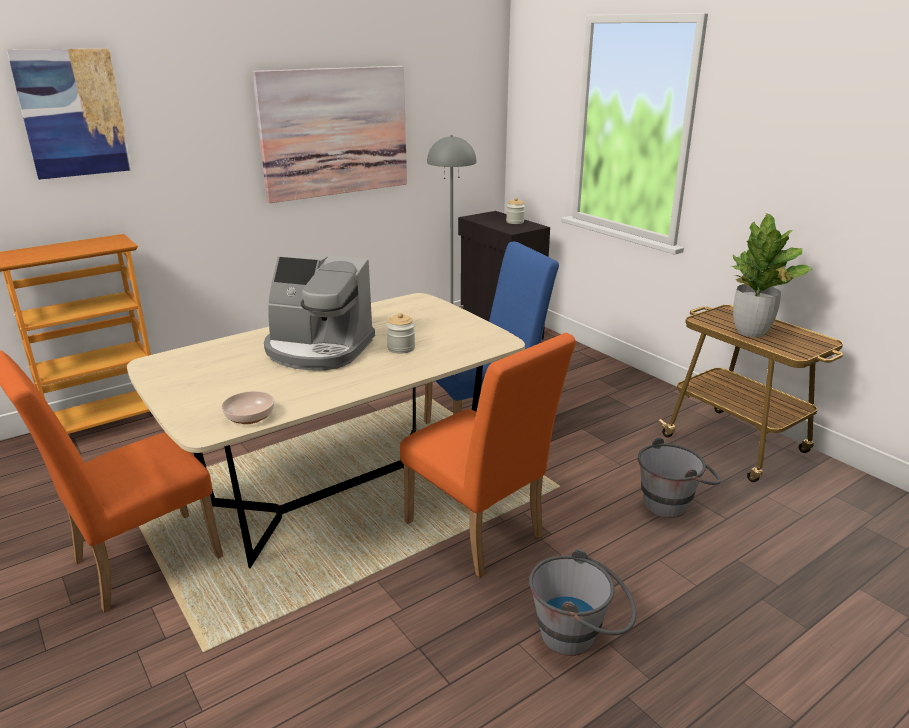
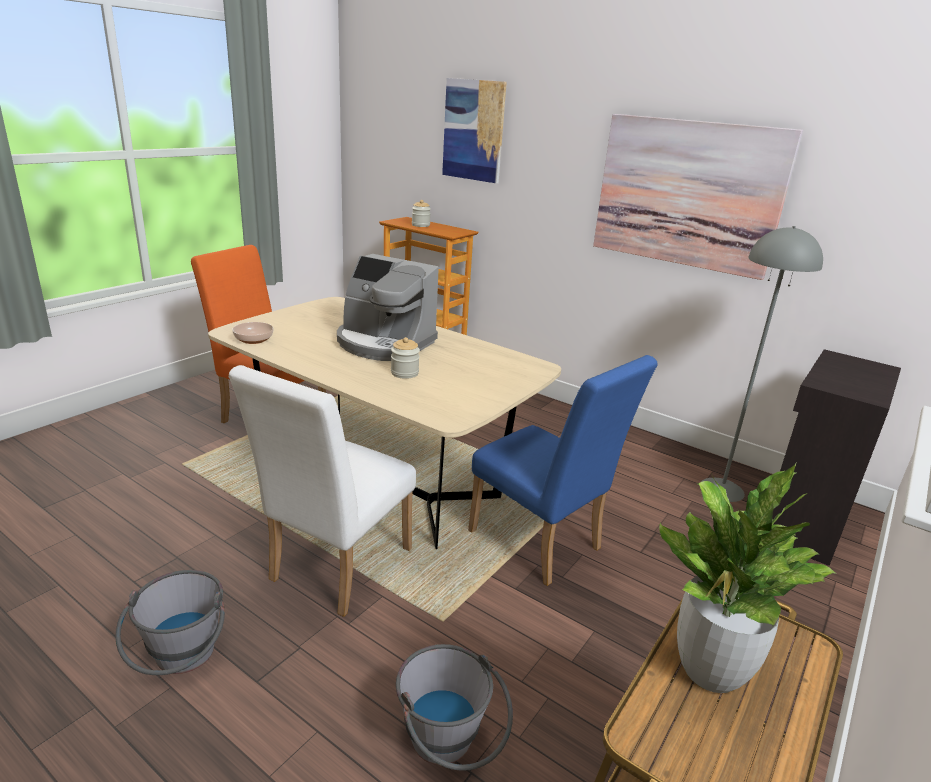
camera: 70 degrees right, 0 degrees up
coffee machine [264,252,375,371] -> coffee machine turned 60 degrees counterclockwise [337,254,439,361]
orange chair [400,333,576,578] -> white chair [229,365,416,617]
jar [506,197,525,224] -> jar moved to [412,200,431,227]

